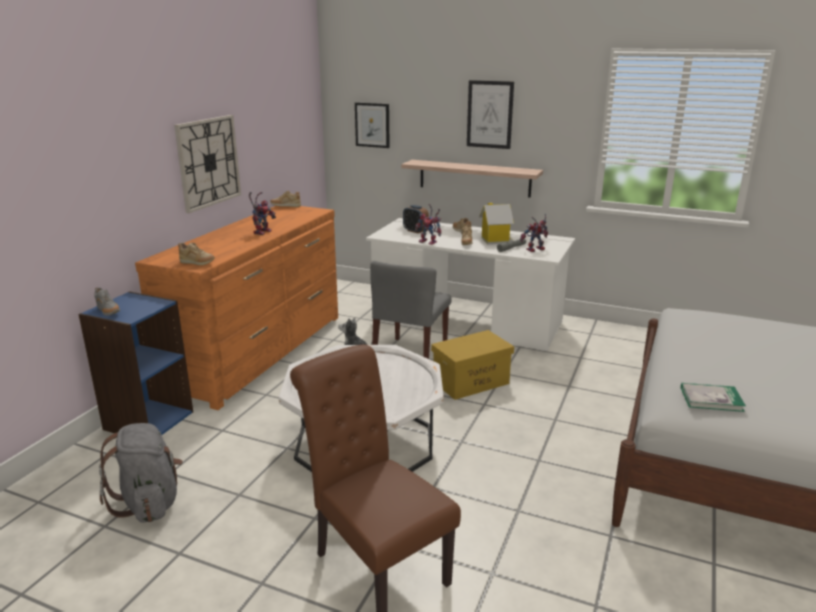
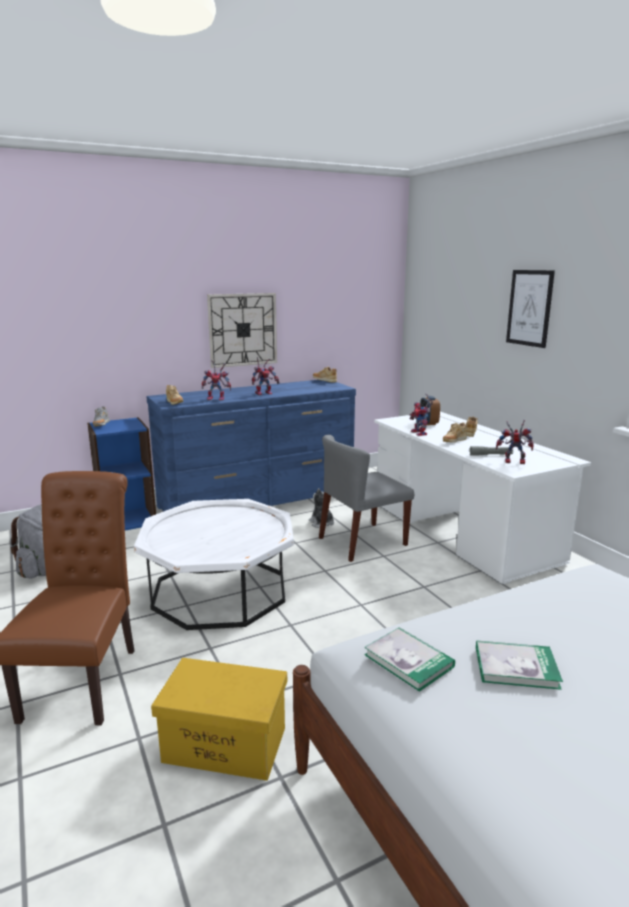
camera: 40 degrees right, 5 degrees down
orange dresser [135,206,338,410] -> blue dresser [147,380,356,512]
picture [355,102,390,148] -> none
shelf [401,160,543,197] -> none
yellow storage box [431,330,514,400] -> yellow storage box moved to [151,658,287,781]
toy house [479,203,514,244] -> none
none -> toy robot [202,360,231,400]
none -> book [476,641,563,690]

